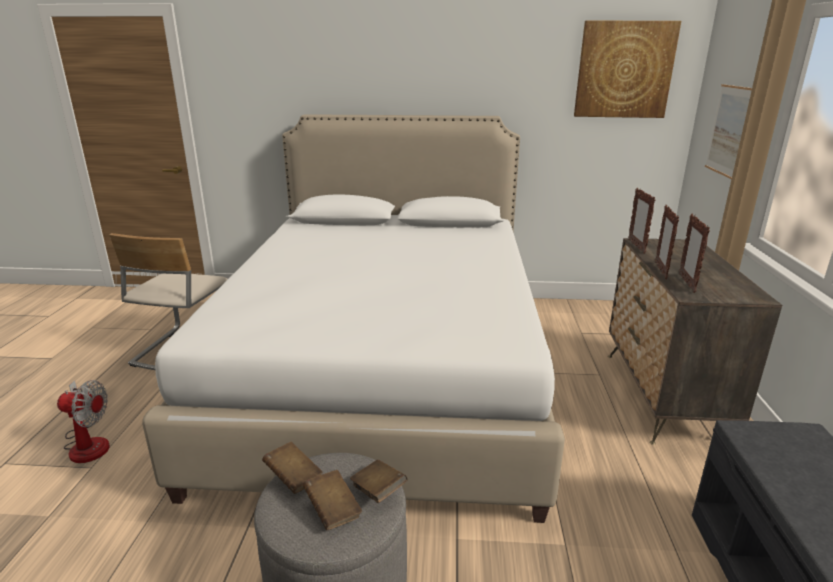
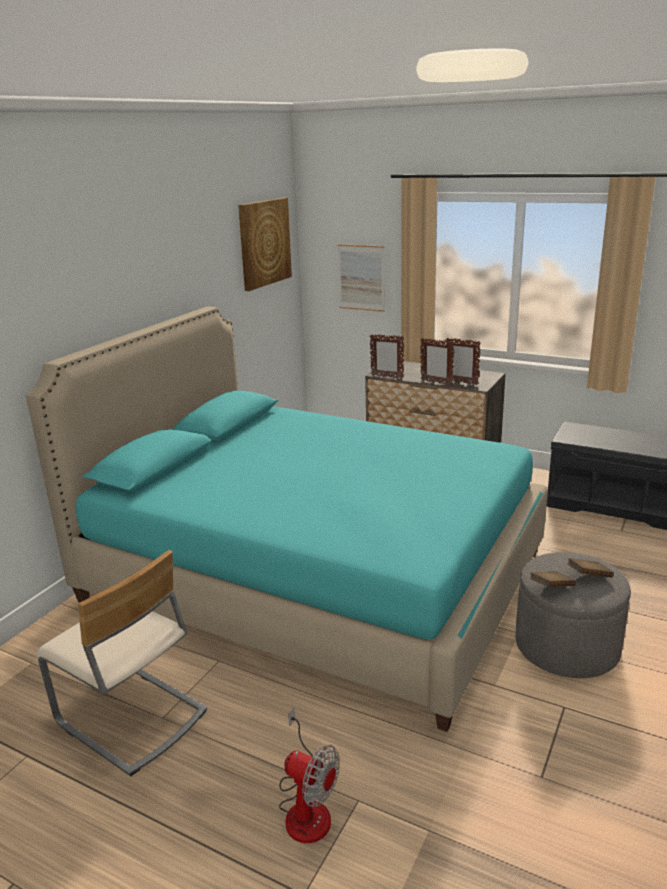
camera: 65 degrees left, 0 degrees up
fan [57,380,110,463] -> fan turned 90 degrees clockwise [279,708,340,843]
white bed [142,114,565,523] -> turquoise bed [26,307,548,732]
brown book [350,460,407,503] -> none

